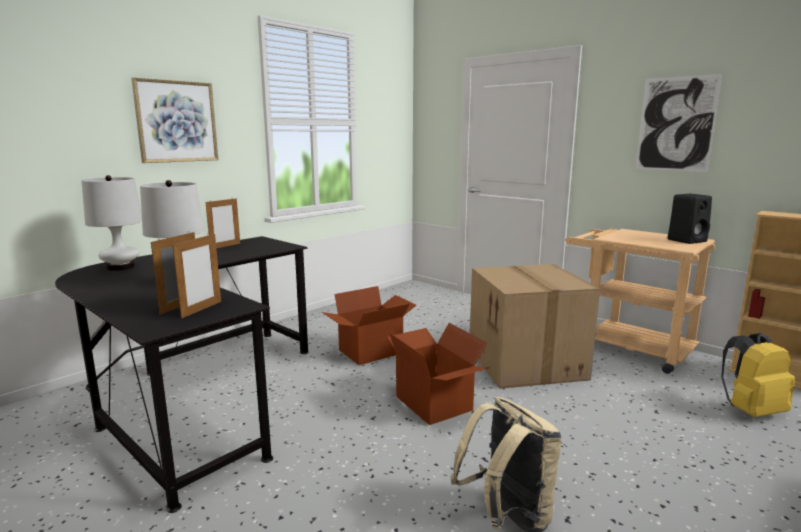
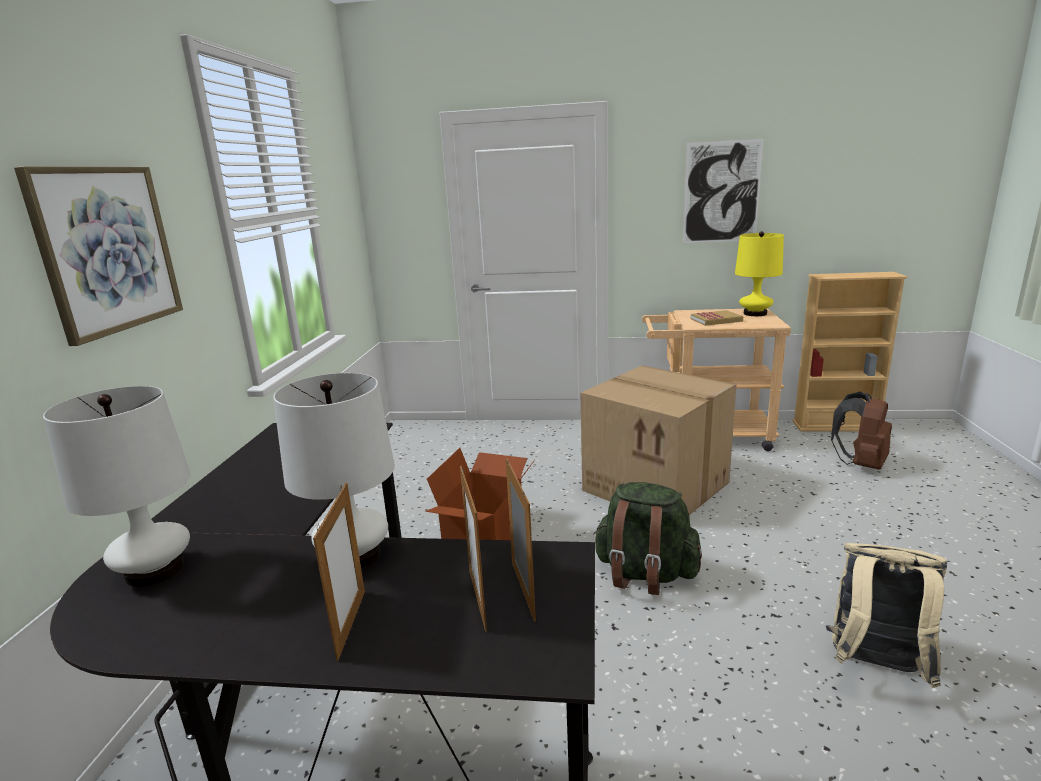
camera: 35 degrees left, 5 degrees up
picture frame [206,197,240,248] -> picture frame moved to [313,483,365,661]
cardboard box [387,323,489,425] -> green backpack [594,482,702,595]
black speaker [668,194,712,244] -> yellow table lamp [735,232,784,316]
yellow backpack [721,333,795,417] -> brown backpack [831,392,892,470]
none -> book [691,310,743,326]

